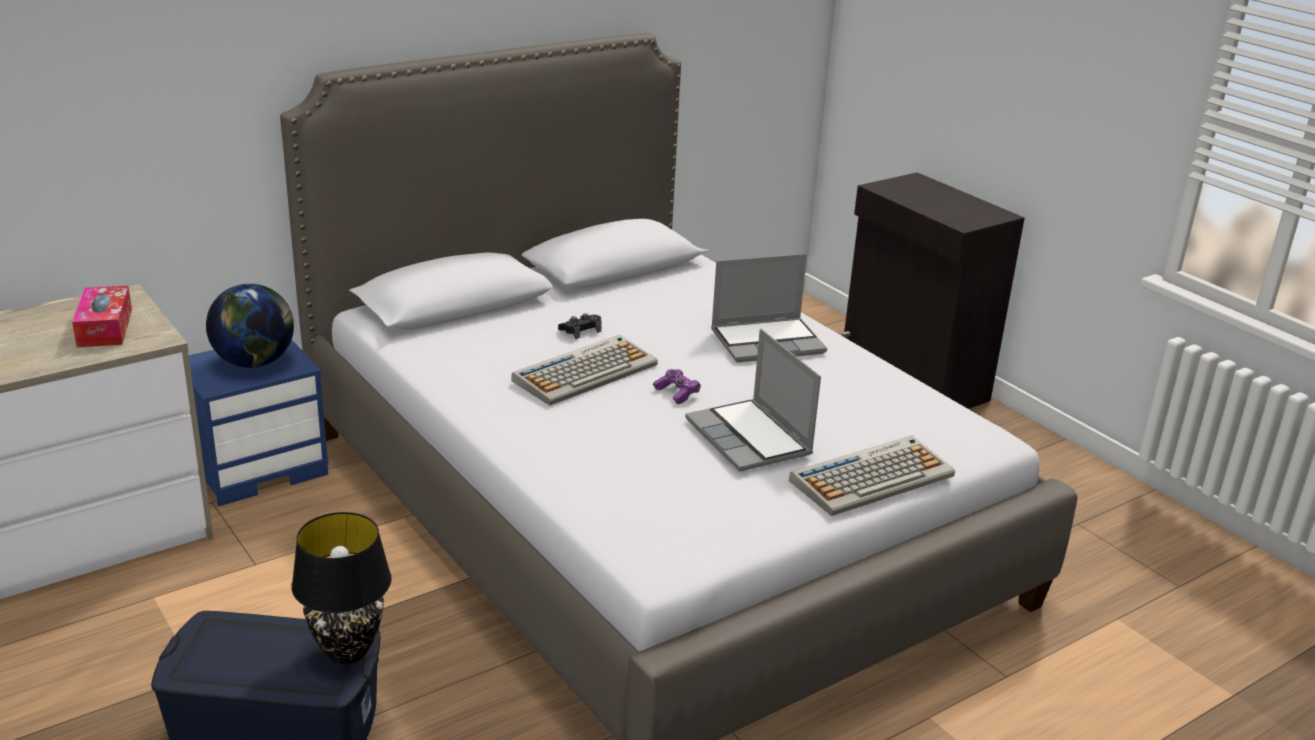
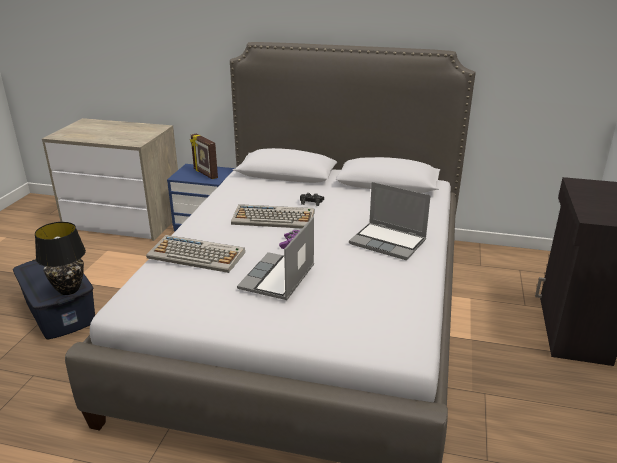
camera: 50 degrees right, 0 degrees up
tissue box [72,286,132,347] -> none
globe [206,284,294,368] -> picture frame [190,134,218,179]
keyboard [789,436,955,516] -> keyboard moved to [146,235,245,273]

